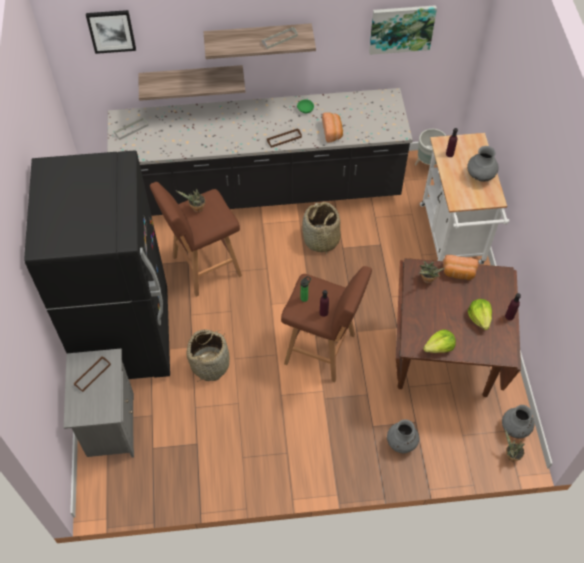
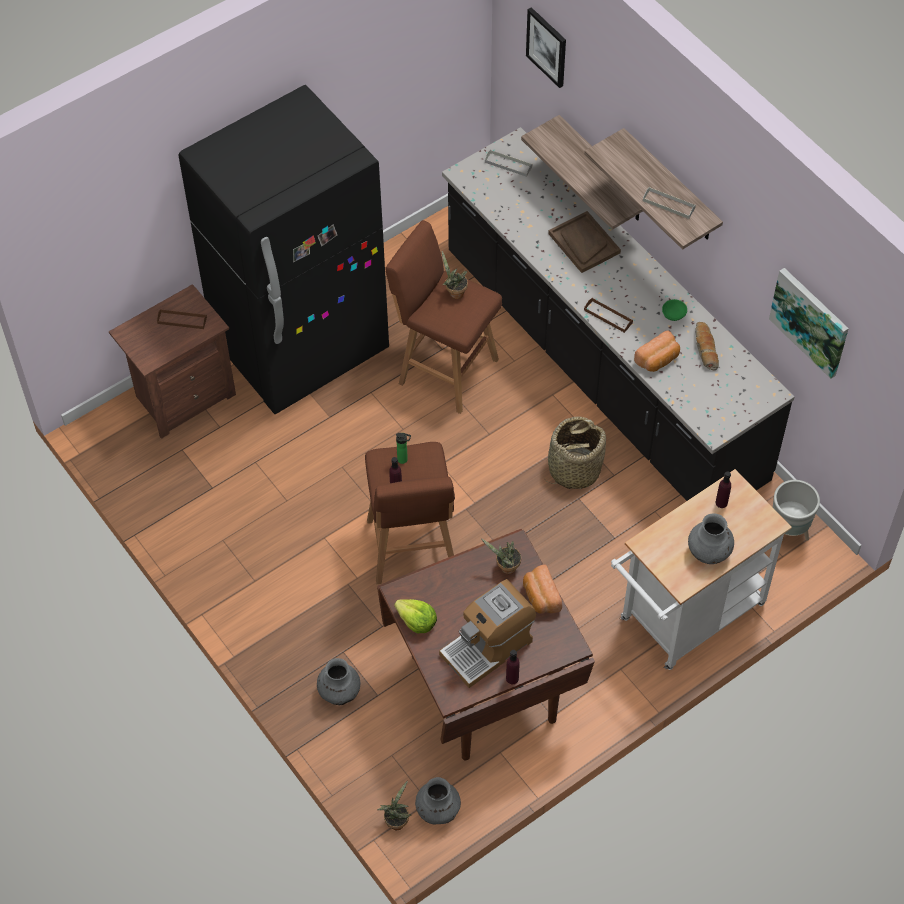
camera: 60 degrees right, 0 degrees up
grey nightstand [64,349,134,458] -> brown nightstand [109,284,236,439]
basket [187,329,229,381] -> none
lettuce [468,299,492,330] -> coffee machine [439,579,536,688]
none -> brown tray [548,211,621,273]
none -> bread [695,322,719,370]

